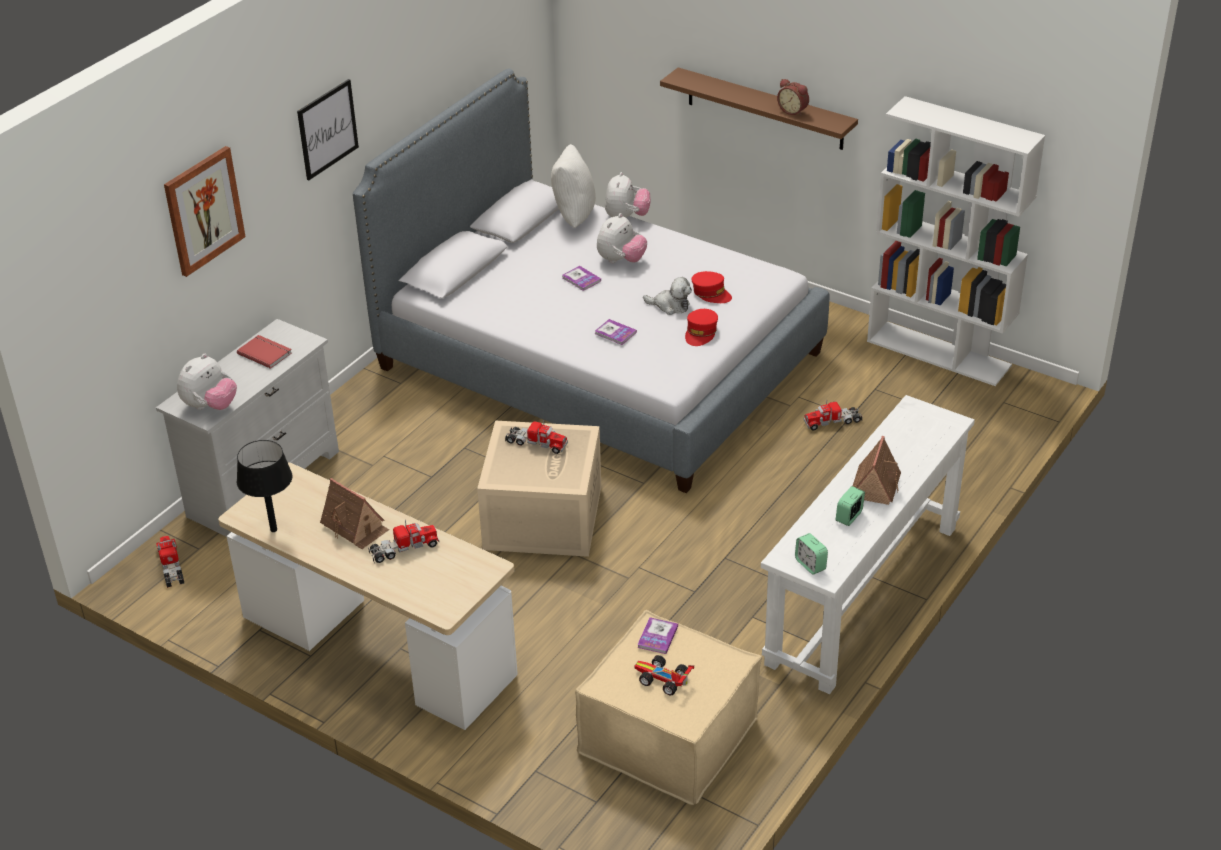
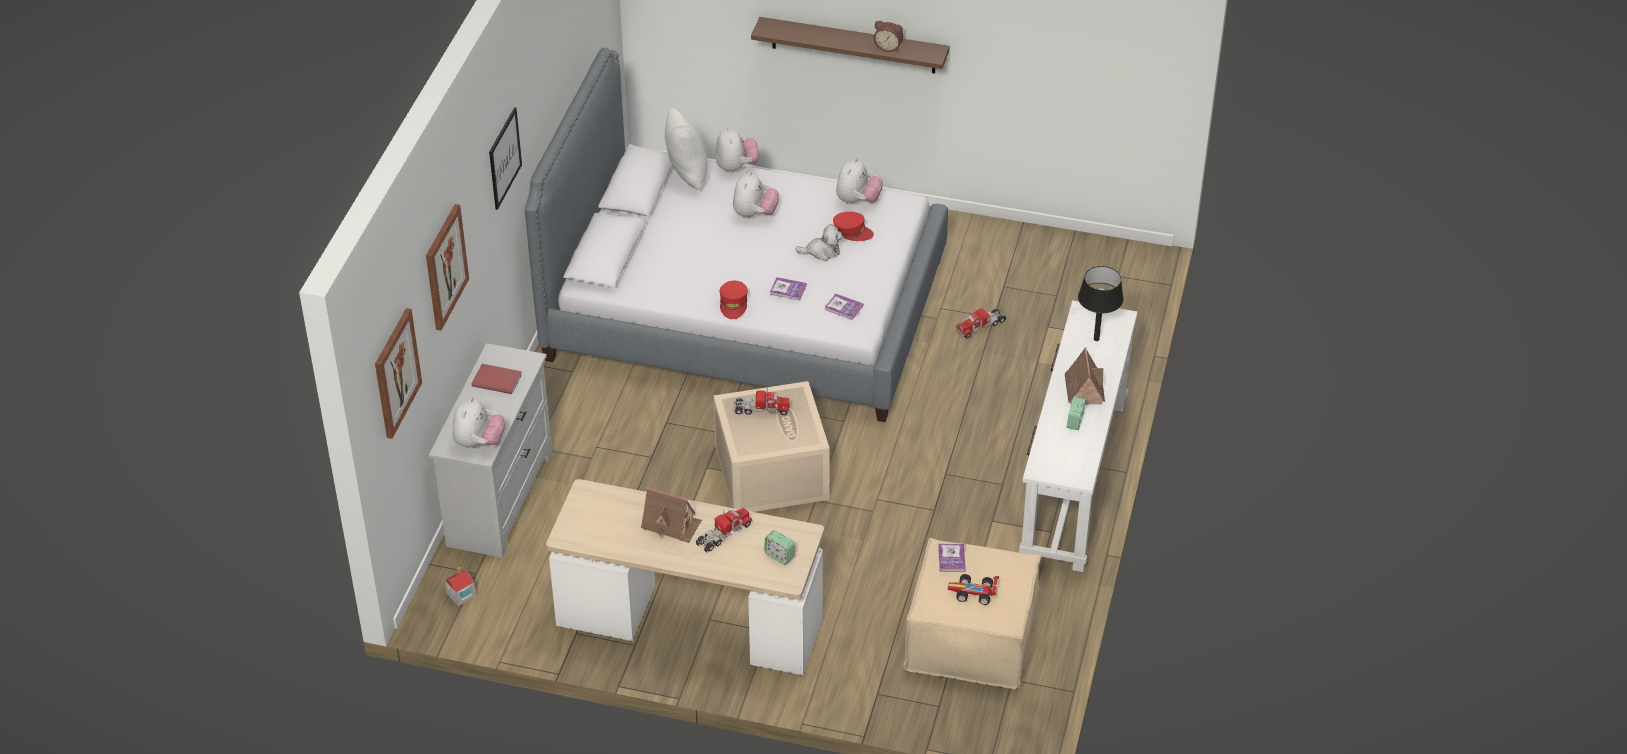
camera: 20 degrees left, 5 degrees up
toy truck [156,536,184,588] -> toy house [445,567,476,606]
black table lamp [237,440,292,532] -> black table lamp moved to [1078,266,1124,341]
book [562,266,601,291] -> book moved to [825,294,863,320]
red cap [685,309,718,346] -> red cap moved to [720,281,748,319]
alarm clock [795,533,828,575] -> alarm clock moved to [765,530,795,565]
white bookcase [867,96,1045,386] -> none
none -> picture [375,308,422,439]
none -> plush toy [836,158,883,205]

